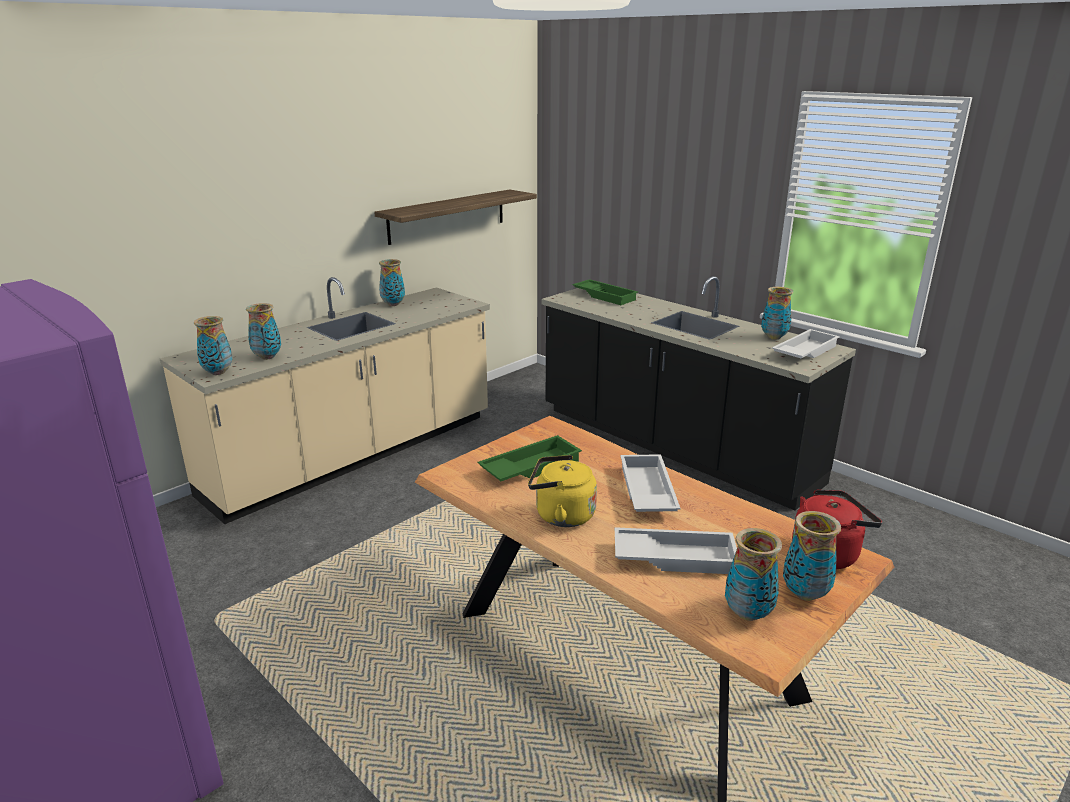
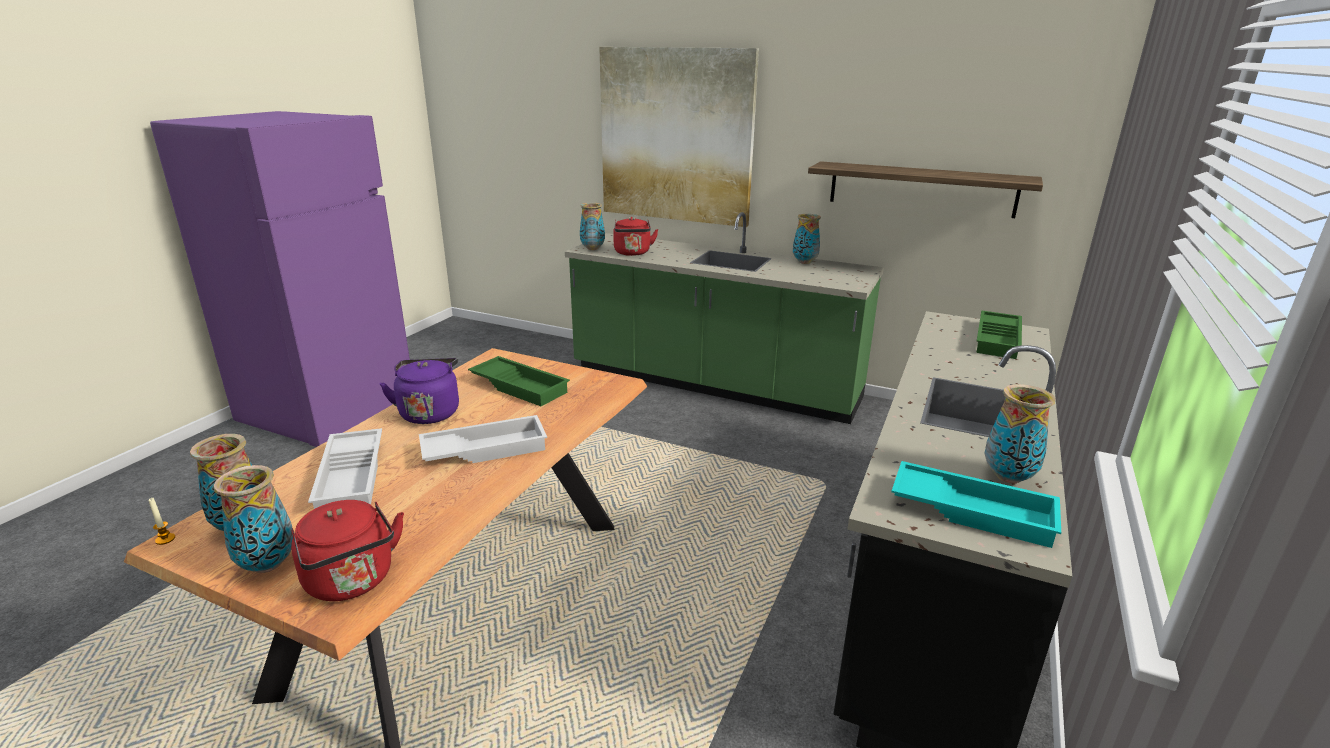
camera: 70 degrees right, 0 degrees up
beige counter [160,277,490,524] -> green counter [565,212,884,424]
vase [246,303,281,360] -> red kettle [613,217,659,256]
yellow kettle [528,455,597,527] -> purple kettle [380,358,459,424]
white tray [772,329,840,358] -> turquoise tray [891,461,1061,548]
none -> candle [148,498,175,545]
none -> picture [599,47,759,227]

